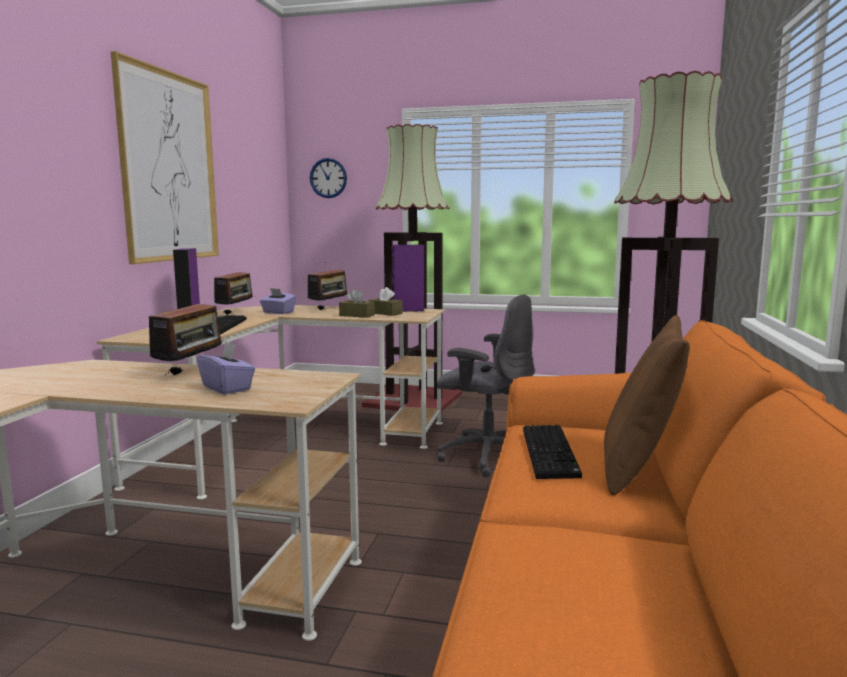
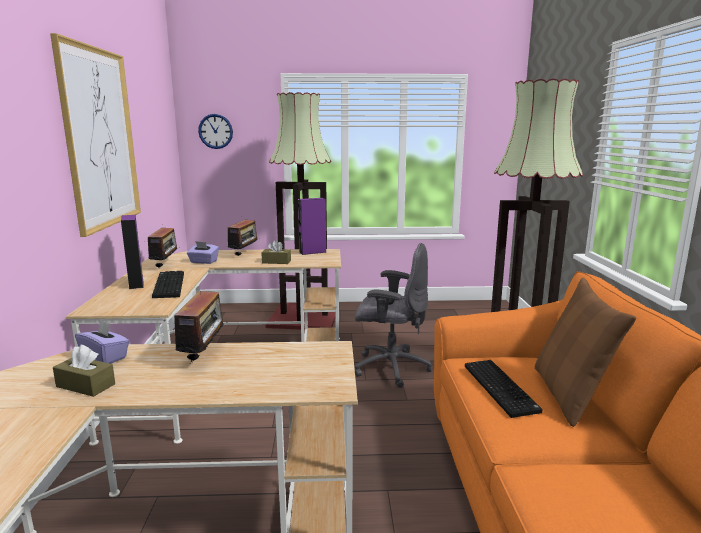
camera: 15 degrees left, 5 degrees up
purple tissue box [197,342,255,394] -> purple tissue box moved to [75,320,130,364]
brown tissue box [369,287,403,316] -> brown tissue box moved to [53,345,115,397]

